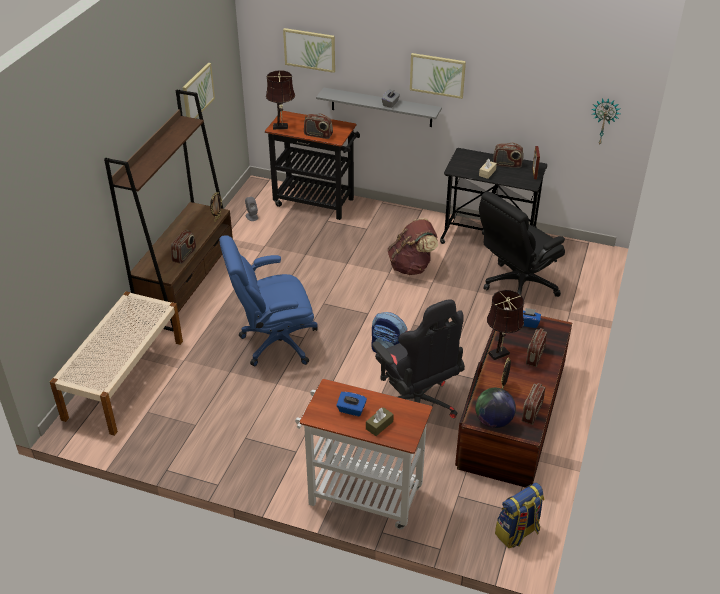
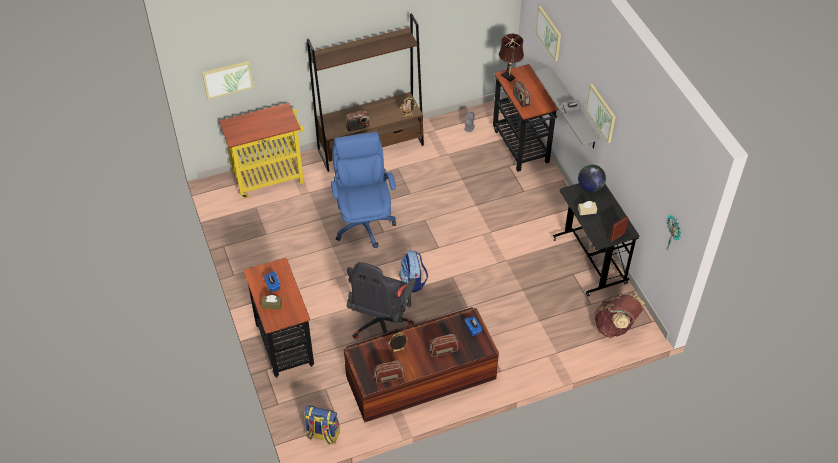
camera: 50 degrees right, 10 degrees up
beige bench [50,291,183,436] -> yellow cart [219,103,304,198]
picture [183,63,215,118] -> picture moved to [202,61,254,99]
blue office chair [219,235,318,366] -> blue office chair turned 45 degrees clockwise [331,132,396,248]
white cart [295,379,432,529] -> black cart [244,258,314,378]
brown backpack [388,218,438,275] -> brown backpack moved to [594,294,646,338]
globe [475,388,516,428] -> globe moved to [578,165,606,192]
black office chair [479,192,565,297] -> none
brown table lamp [487,290,524,360] -> none
radio [493,143,523,168] -> none

